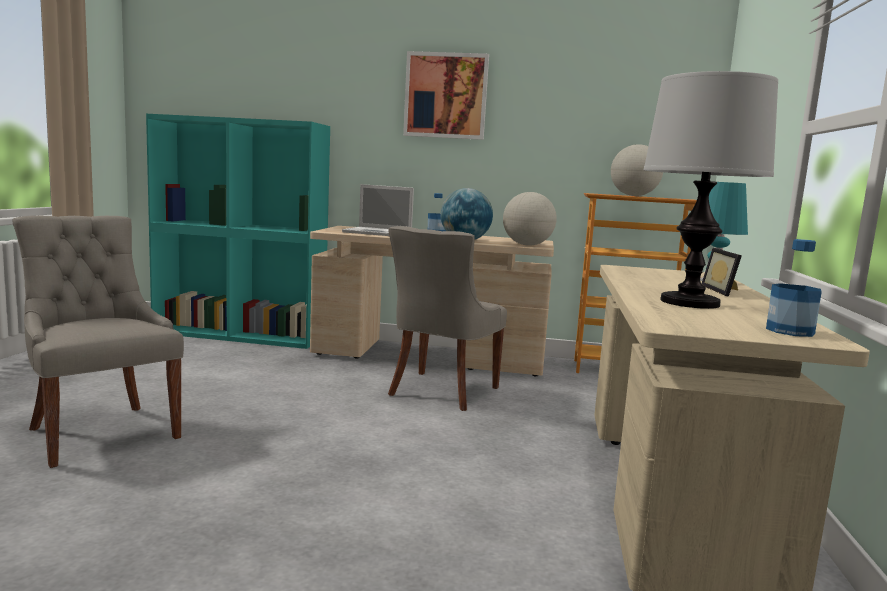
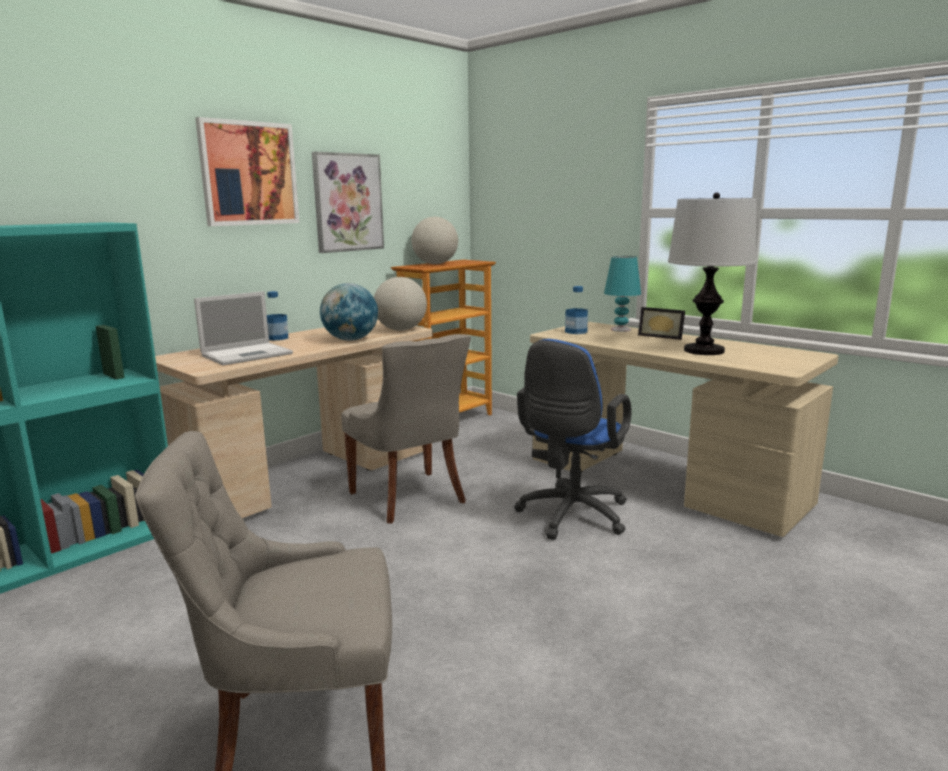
camera: 55 degrees left, 5 degrees up
bottle [766,239,822,337] -> bottle moved to [565,286,588,334]
none -> picture [312,152,384,253]
none -> blue office chair [514,339,632,540]

